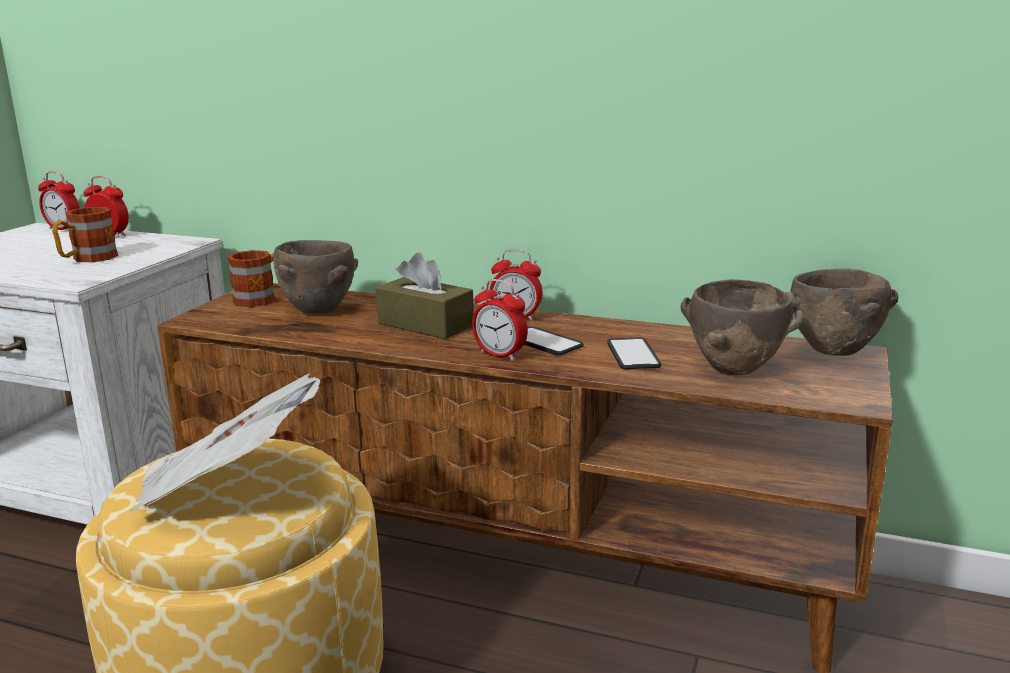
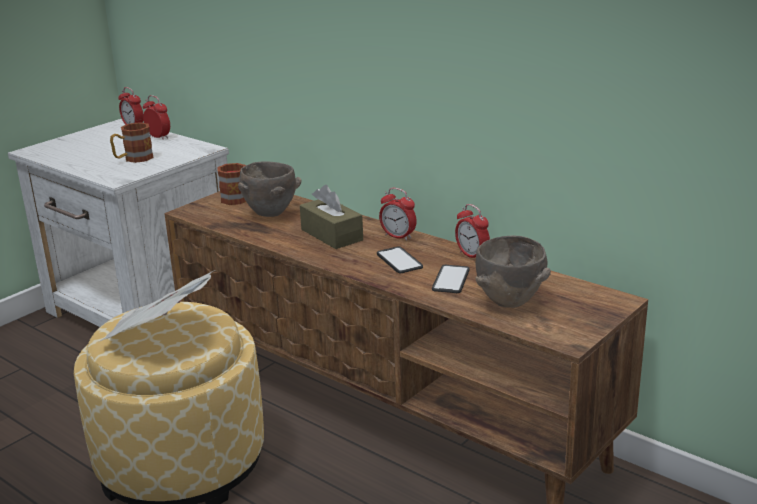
camera: 20 degrees right, 5 degrees up
alarm clock [472,279,528,361] -> alarm clock moved to [455,204,490,258]
brown bowl [786,269,898,356] -> none

